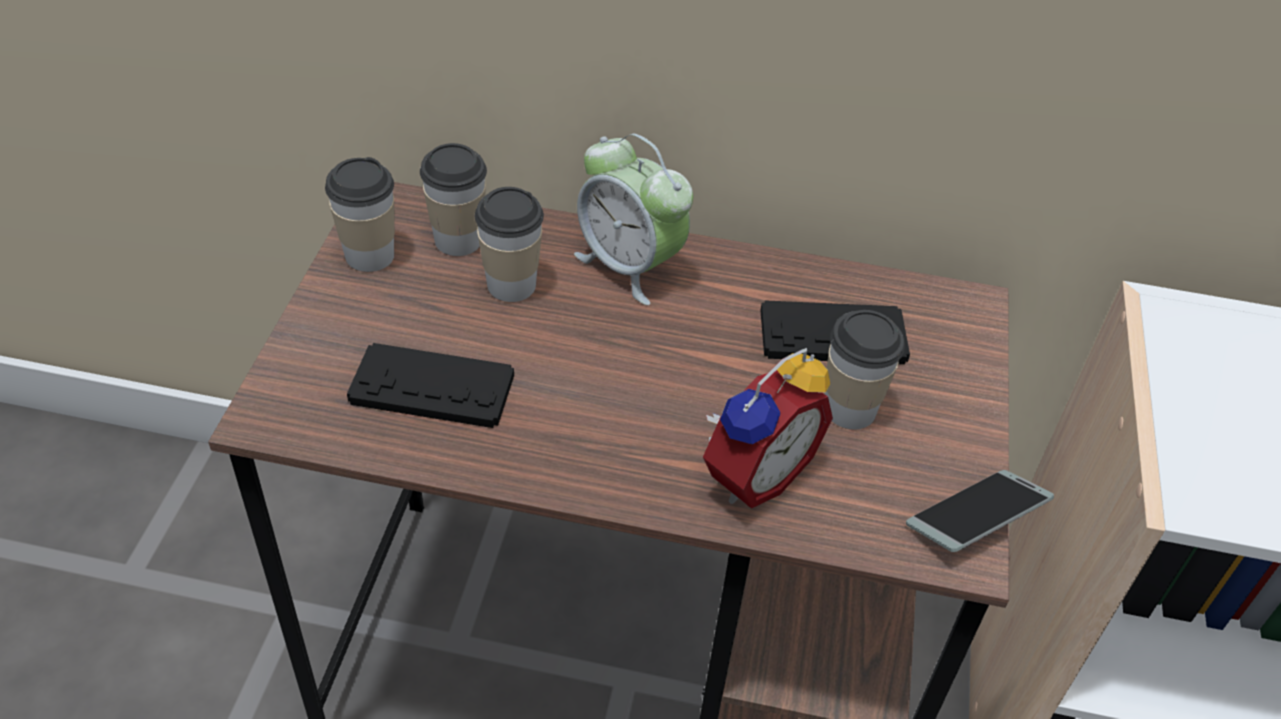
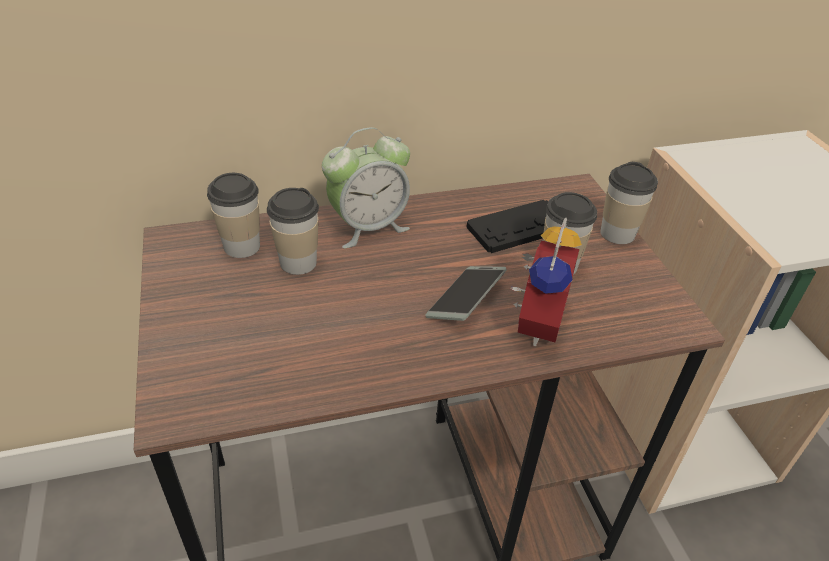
camera: 25 degrees left, 5 degrees down
cup [325,157,395,272] -> cup moved to [600,162,658,244]
black game controller [347,343,514,428] -> none
alarm clock [574,134,693,305] -> alarm clock turned 45 degrees counterclockwise [322,127,410,248]
phone [906,470,1054,552] -> phone moved to [425,266,507,321]

